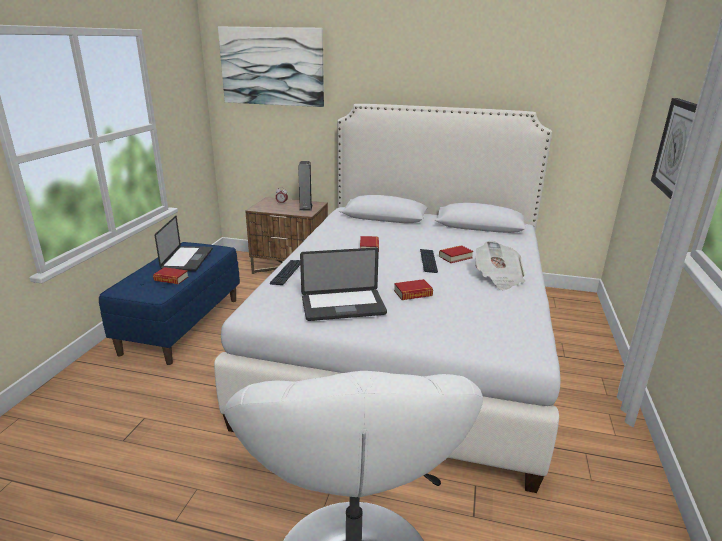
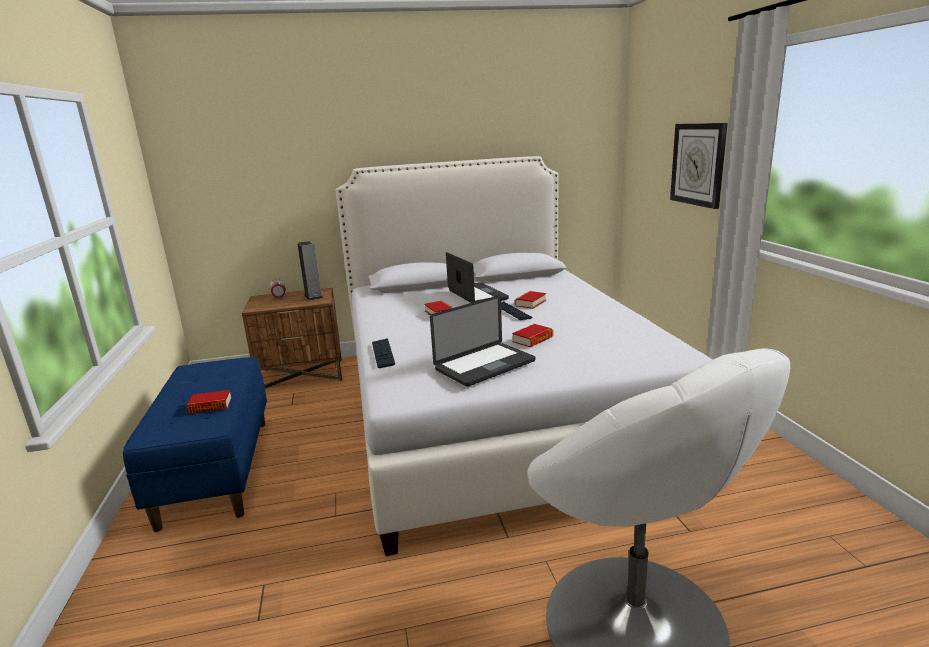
camera: 25 degrees left, 5 degrees down
laptop [155,216,213,271] -> laptop moved to [446,252,509,303]
picture [218,26,324,107] -> none
newspaper [475,241,525,290] -> none

